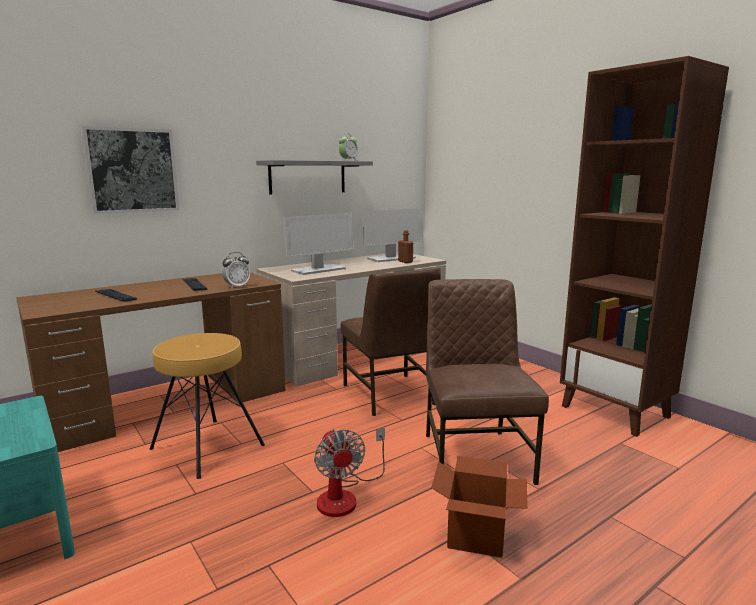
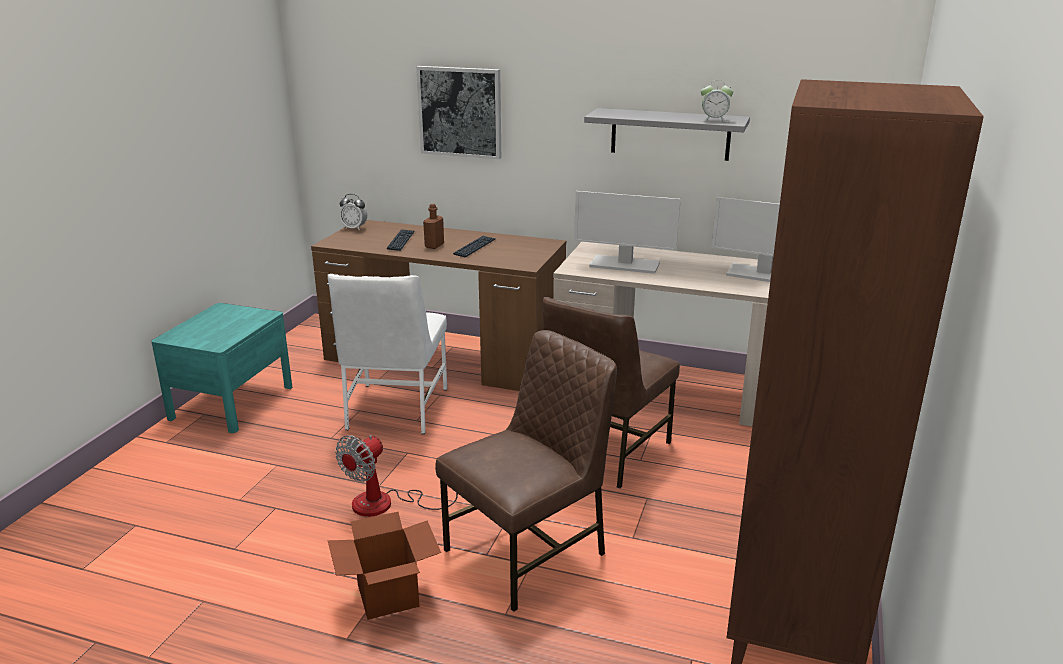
camera: 55 degrees right, 10 degrees up
brown stool [150,333,265,479] -> white chair [328,274,447,434]
alarm clock [222,252,250,289] -> alarm clock moved to [339,194,367,230]
brown bottle [398,230,413,263] -> brown bottle moved to [423,204,444,249]

